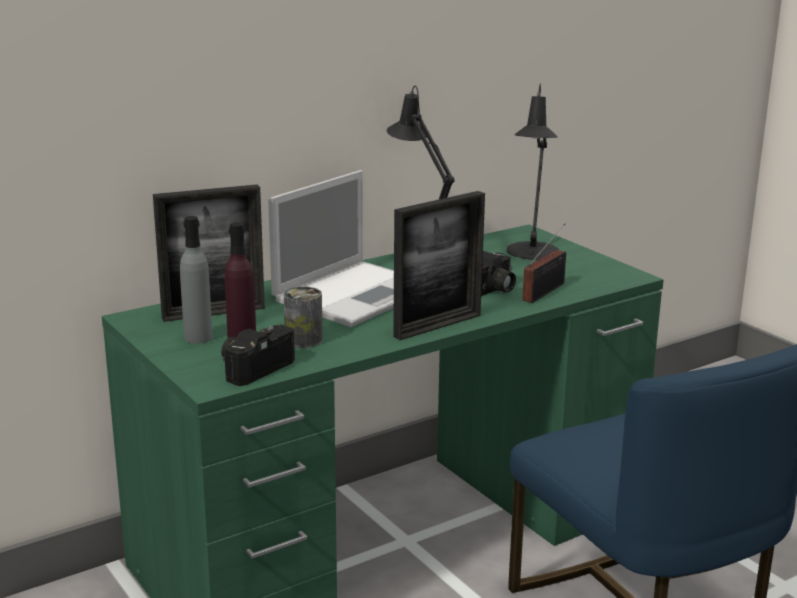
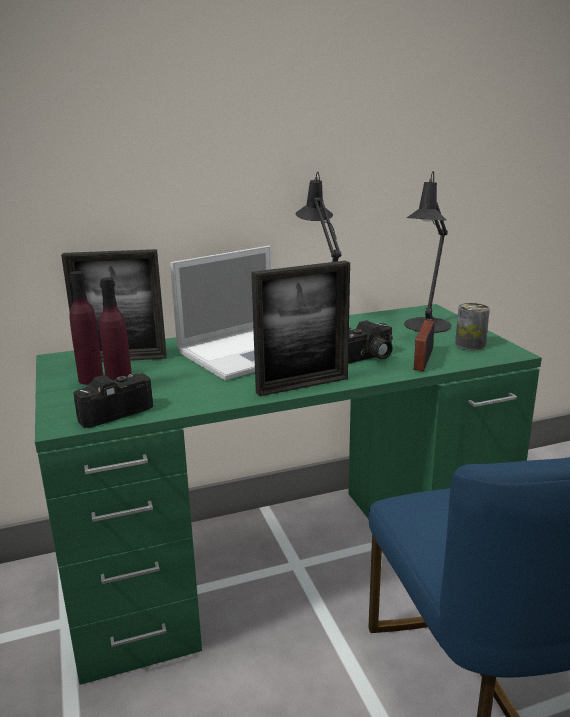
camera: 15 degrees right, 0 degrees up
grey bottle [180,216,213,344] -> purple bottle [69,271,103,385]
can [284,286,323,348] -> can moved to [455,303,490,350]
radio [522,223,566,303] -> radio turned 150 degrees clockwise [414,318,435,371]

